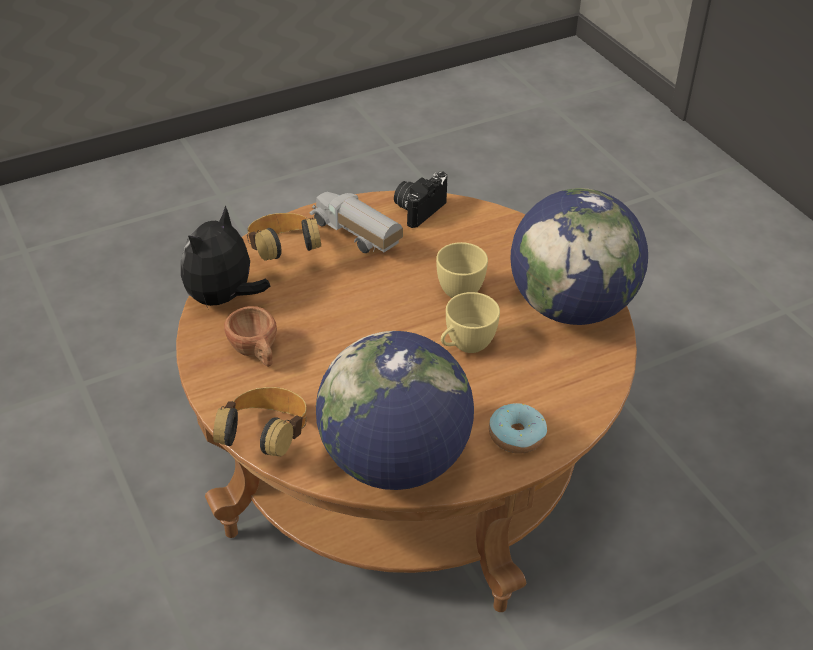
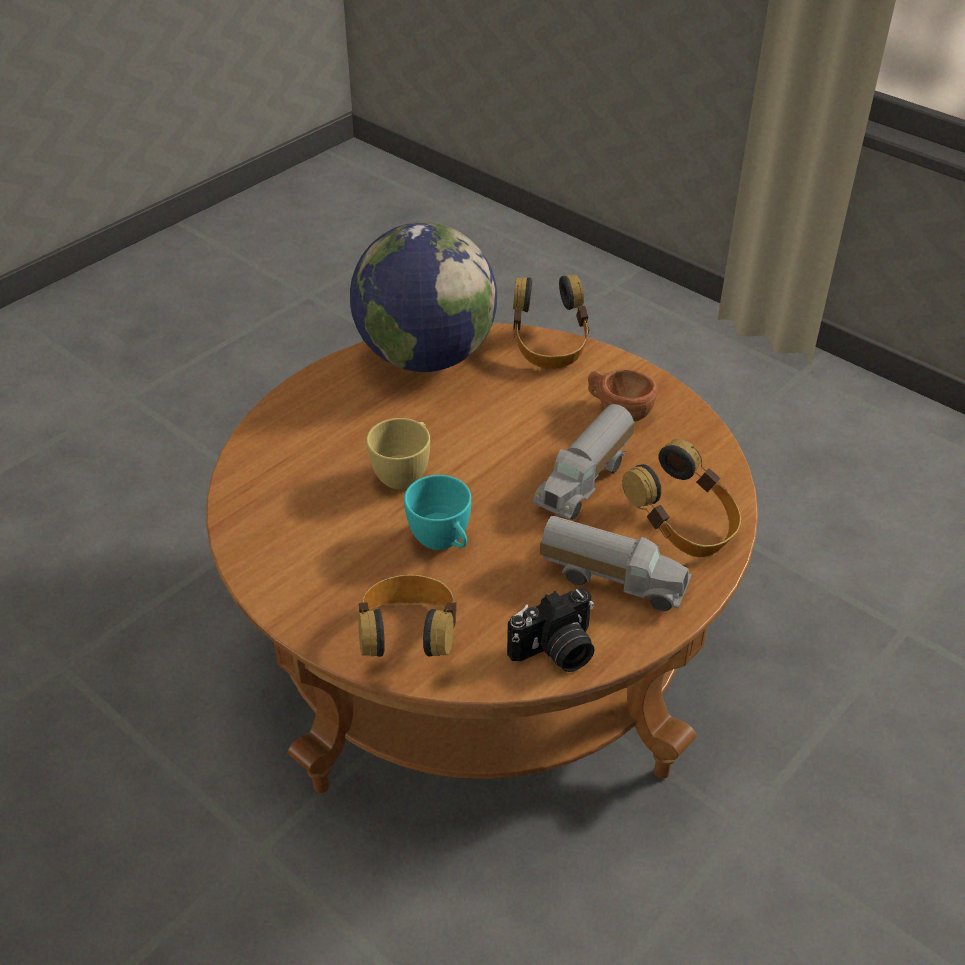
camera: 160 degrees right, 0 degrees up
plush toy [181,205,270,308] -> none
camera [394,171,447,228] -> camera turned 45 degrees clockwise [507,588,595,672]
yellow cup [436,242,488,298] -> turquoise cup [404,475,471,550]
donut [489,403,547,454] -> none
globe [511,188,648,325] -> none
none -> headphones [358,574,457,657]
none -> toy truck [531,404,635,520]

